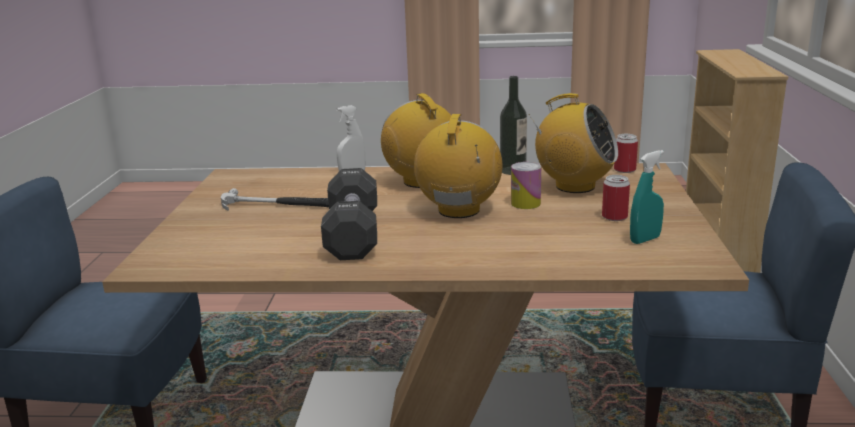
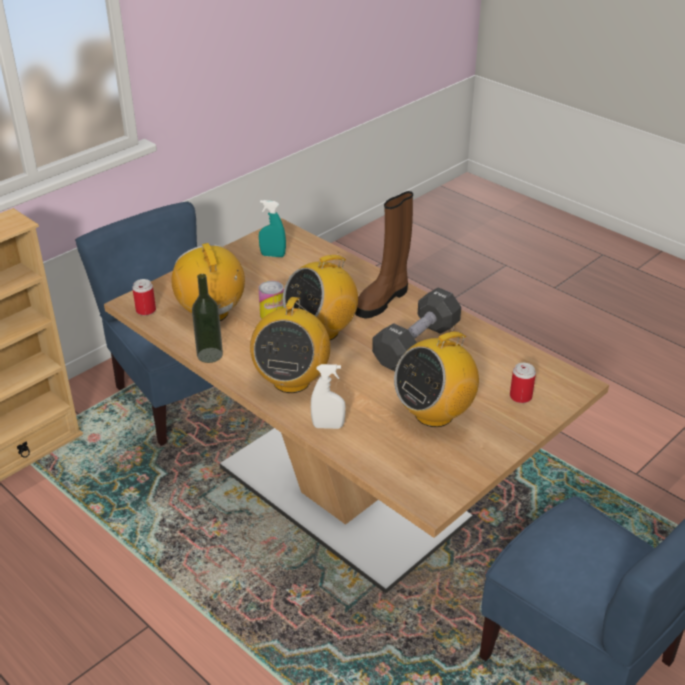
camera: 140 degrees left, 15 degrees up
hammer [221,188,329,211] -> radio [394,326,479,427]
can [602,175,630,221] -> can moved to [510,363,536,403]
none -> brown boot [355,191,413,319]

